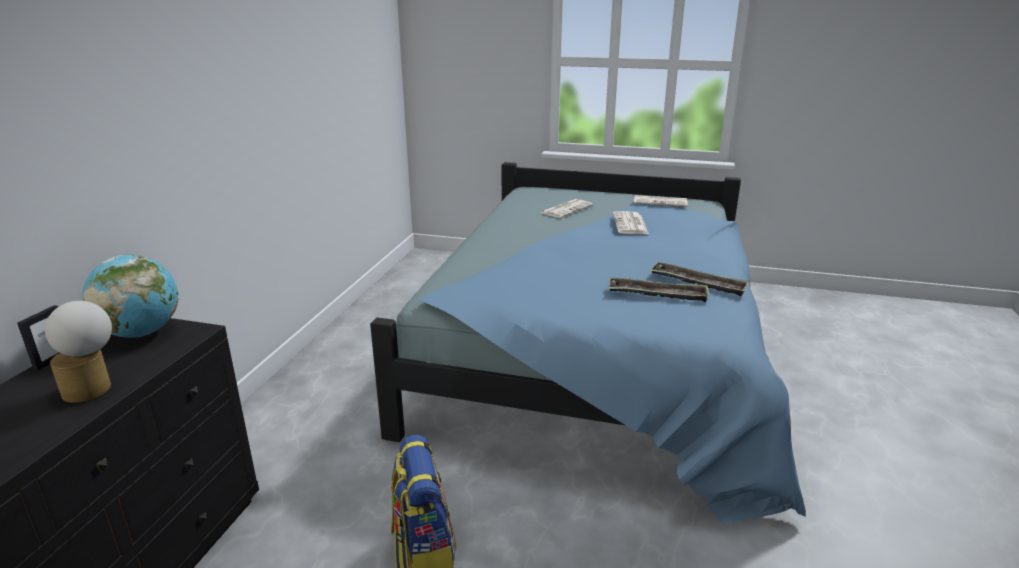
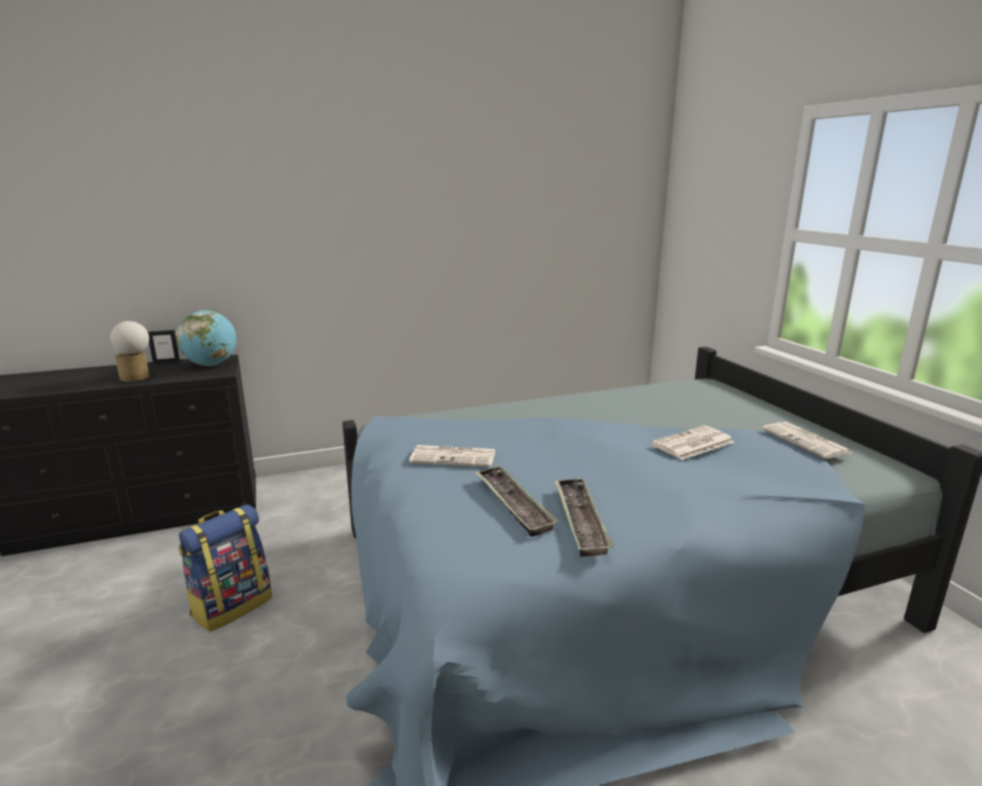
camera: 55 degrees right, 5 degrees down
newspaper [541,199,593,218] -> newspaper moved to [409,445,495,467]

